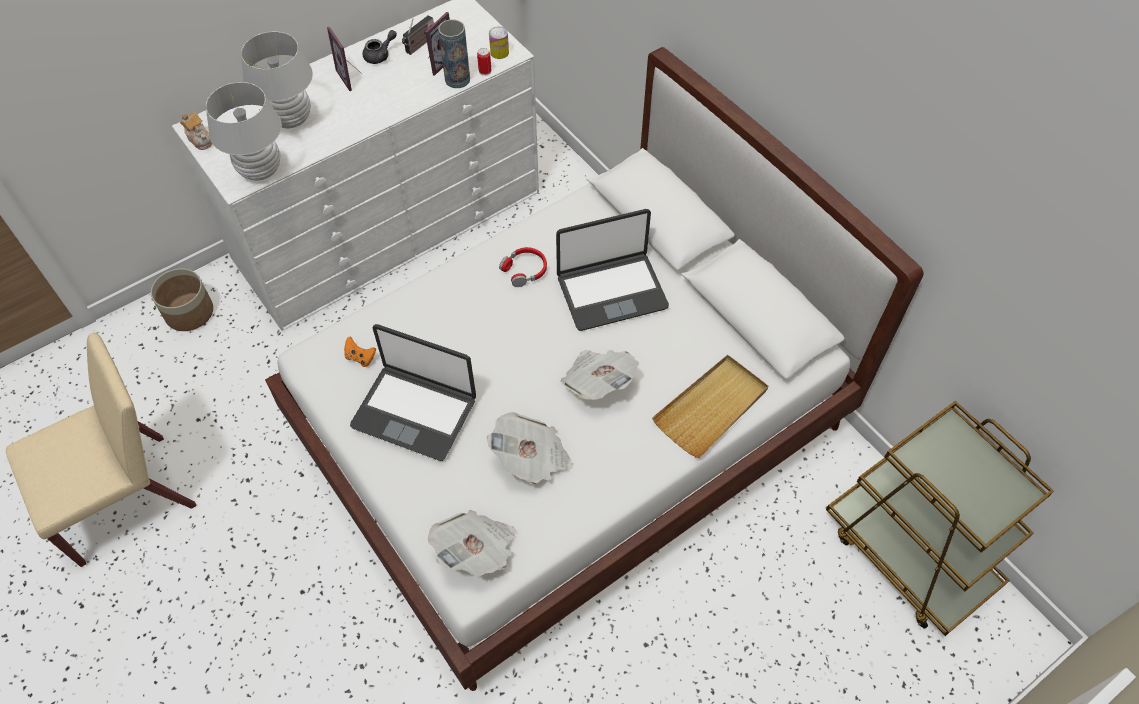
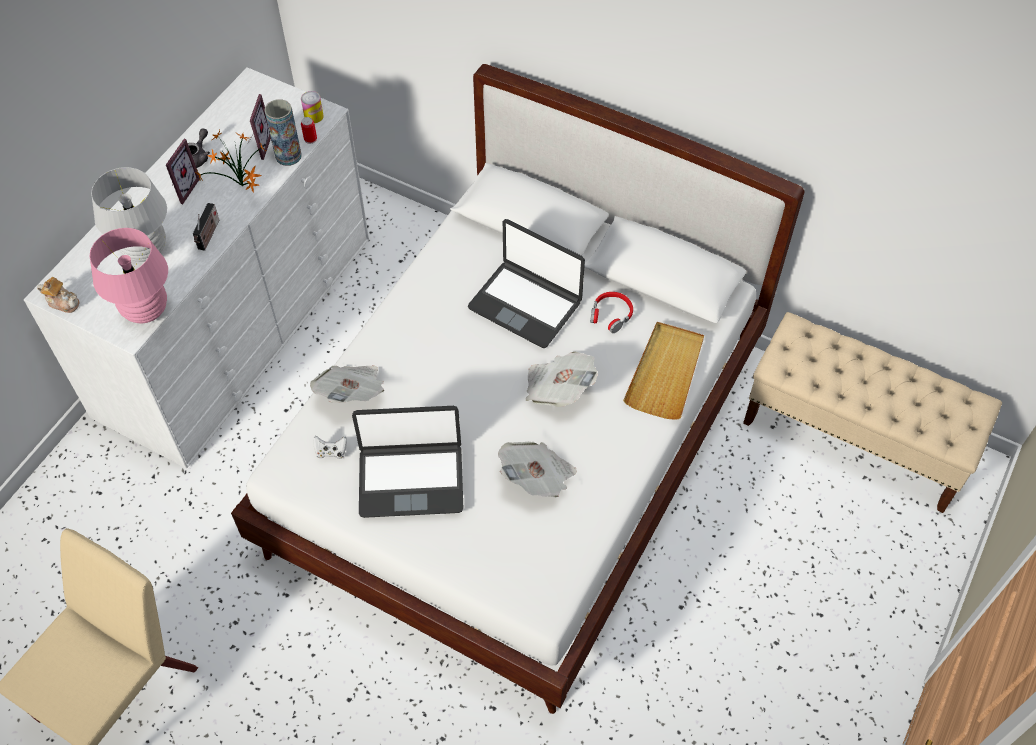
camera: 25 degrees left, 0 degrees up
planter [151,268,213,331] -> none
white table lamp [206,82,282,181] -> pink table lamp [90,228,168,323]
picture frame [327,27,362,91] -> picture frame turned 105 degrees counterclockwise [166,139,200,204]
orange game controller [344,337,376,367] -> white game controller [313,436,347,459]
radio [402,15,434,55] -> radio moved to [193,203,219,251]
newspaper [428,510,516,576] -> newspaper moved to [310,365,384,403]
red headphones [499,247,547,287] -> red headphones moved to [590,292,633,333]
laptop [556,209,669,331] -> laptop turned 75 degrees clockwise [468,219,585,348]
brown cart [826,401,1054,636] -> beige bench [743,312,1002,513]
none -> potted plant [195,130,267,193]

